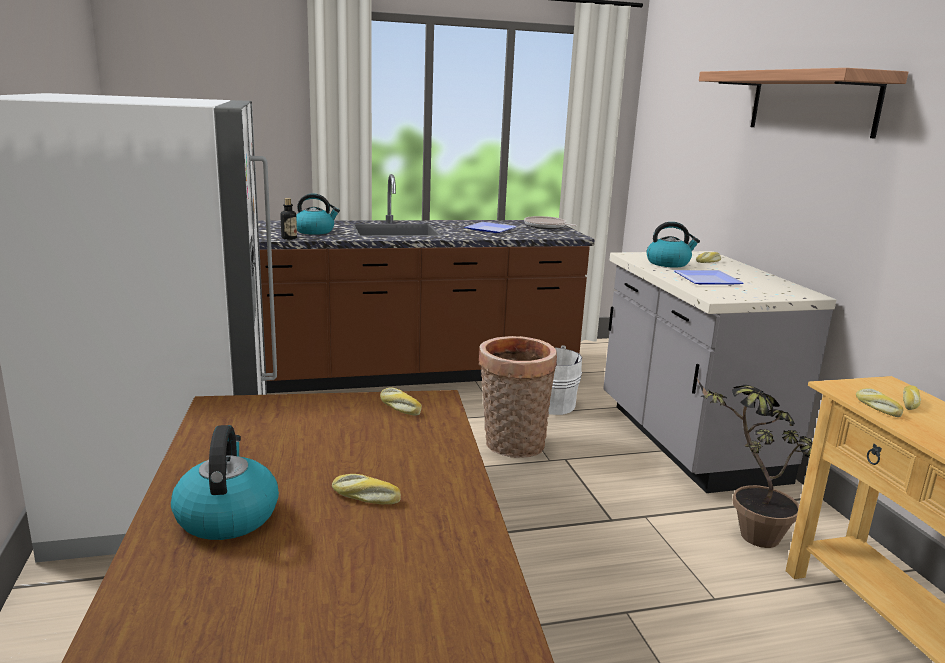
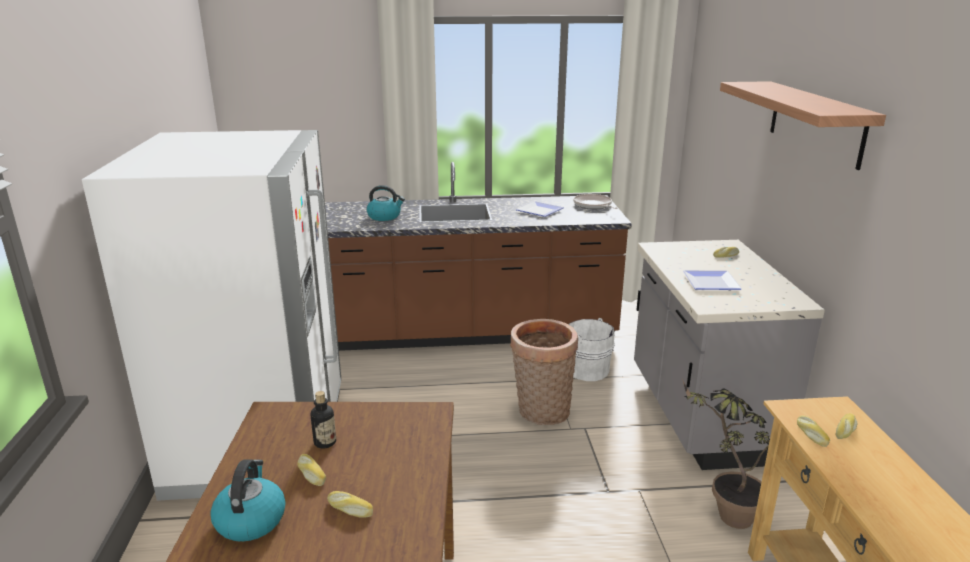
camera: 10 degrees right, 5 degrees up
bottle [280,198,297,240] -> bottle moved to [311,391,336,449]
bread [380,388,422,416] -> bread moved to [297,454,326,486]
kettle [647,222,700,267] -> none

